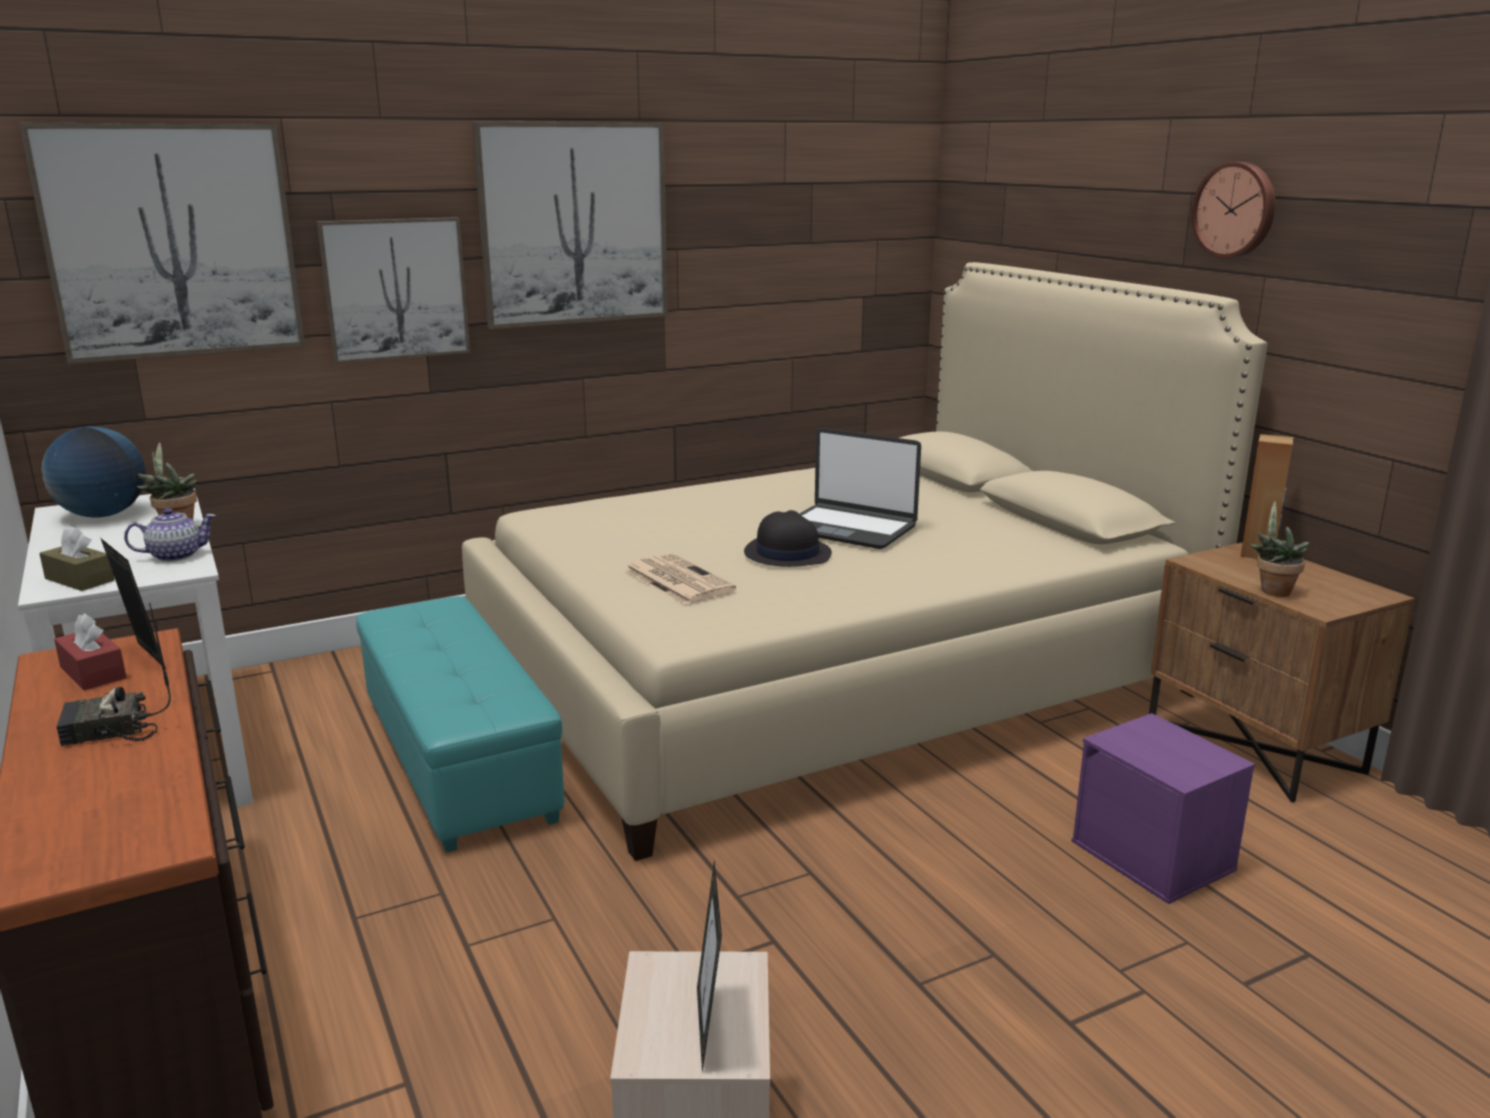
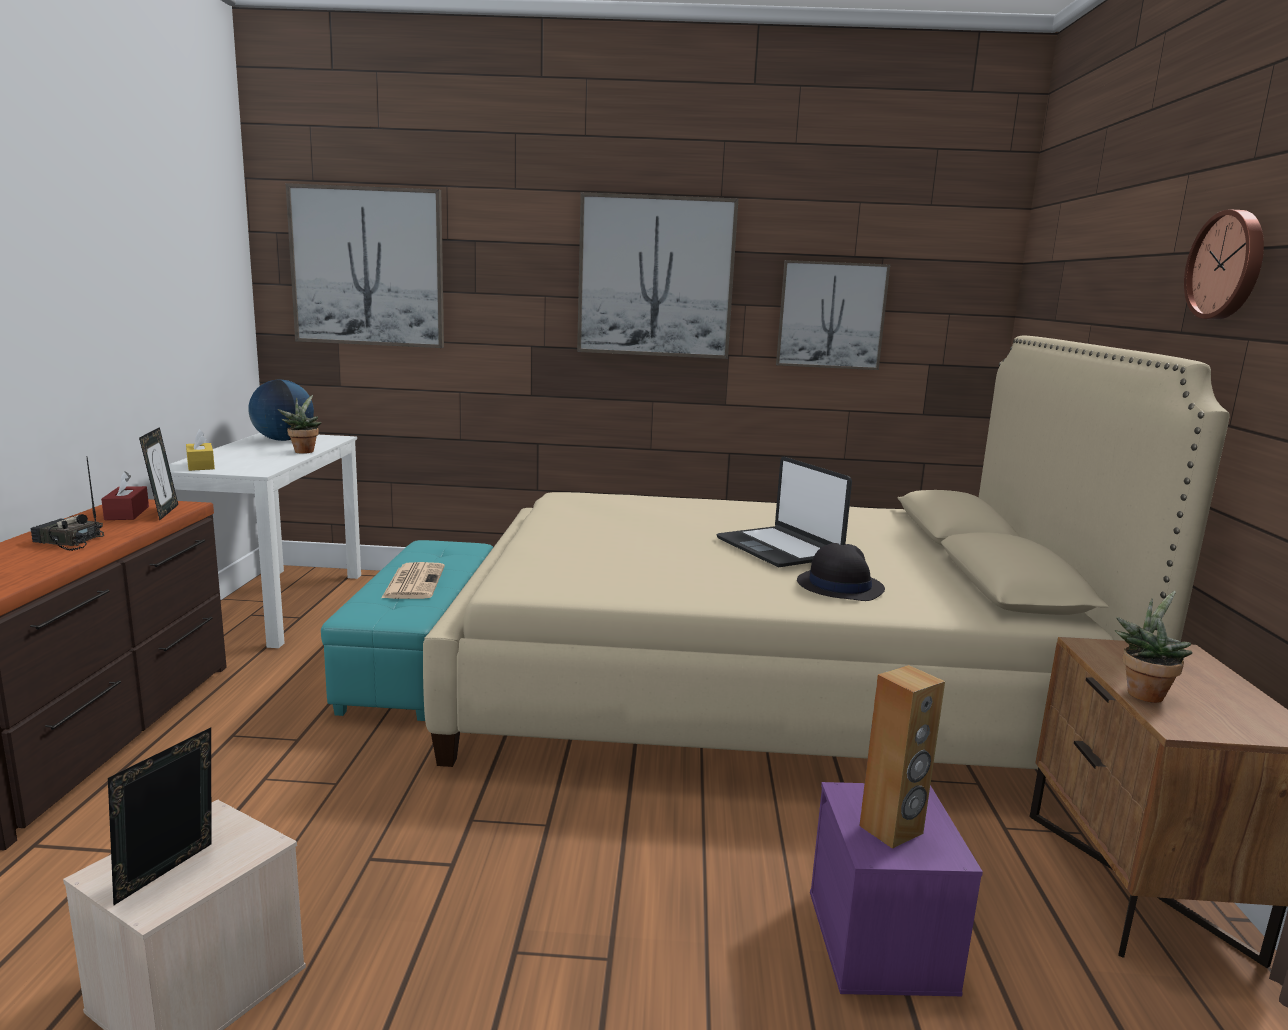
camera: 30 degrees right, 5 degrees down
brown tissue box [39,527,115,591] -> yellow tissue box [186,429,215,471]
teapot [124,508,216,562] -> none
picture [317,217,471,364] -> picture moved to [776,260,890,370]
newspaper [624,553,736,605] -> newspaper moved to [382,562,445,599]
black hat [744,510,832,567] -> black hat moved to [797,543,885,601]
brown speaker [1241,434,1293,559] -> brown speaker moved to [859,665,945,849]

